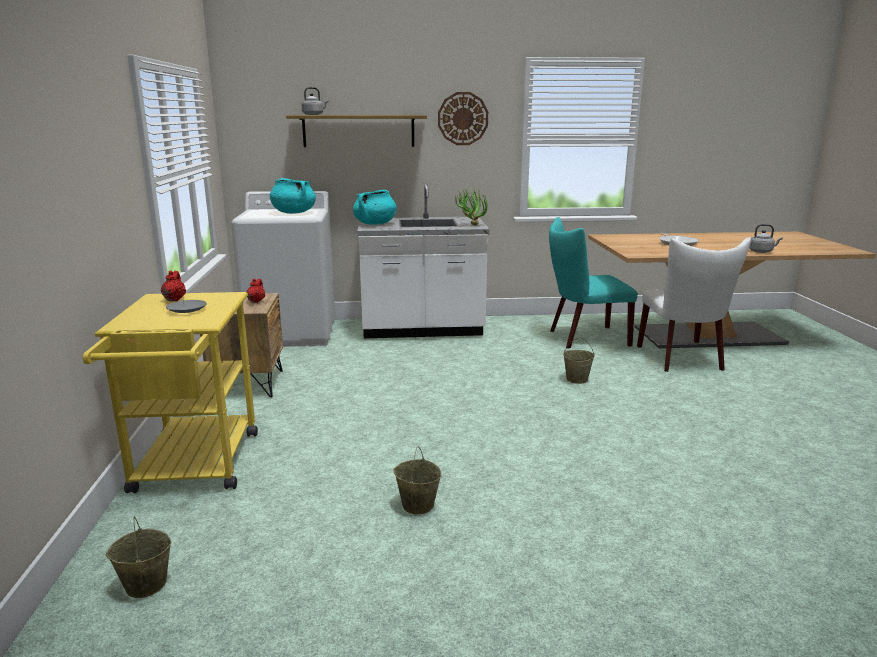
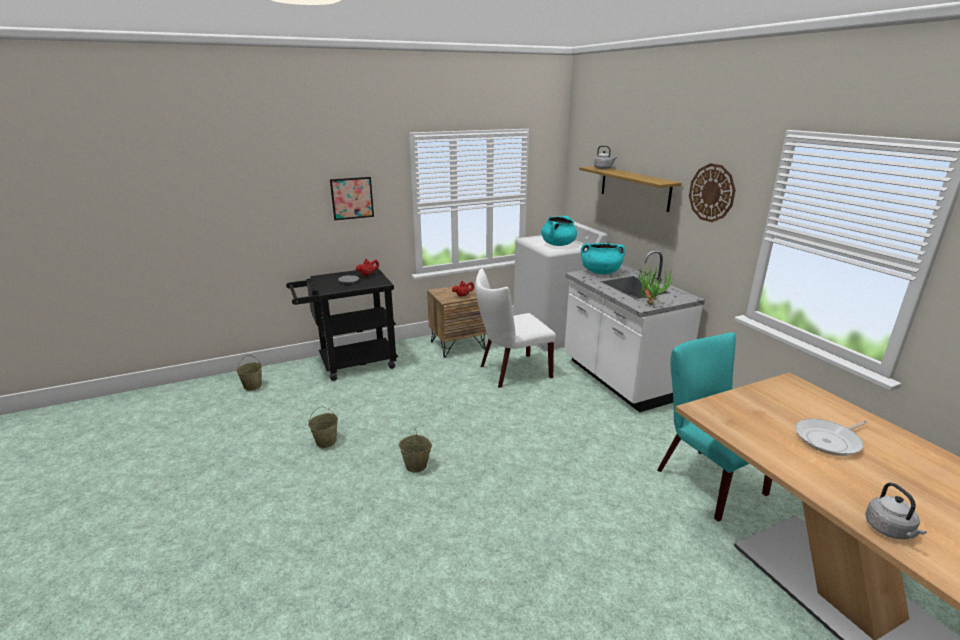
camera: 70 degrees right, 5 degrees up
yellow cart [83,292,258,493] -> black cart [286,268,398,381]
beige bucket [563,337,595,384] -> beige bucket moved to [399,428,432,473]
white chair [637,238,751,372] -> white chair moved to [475,268,556,388]
none -> picture [330,177,374,220]

